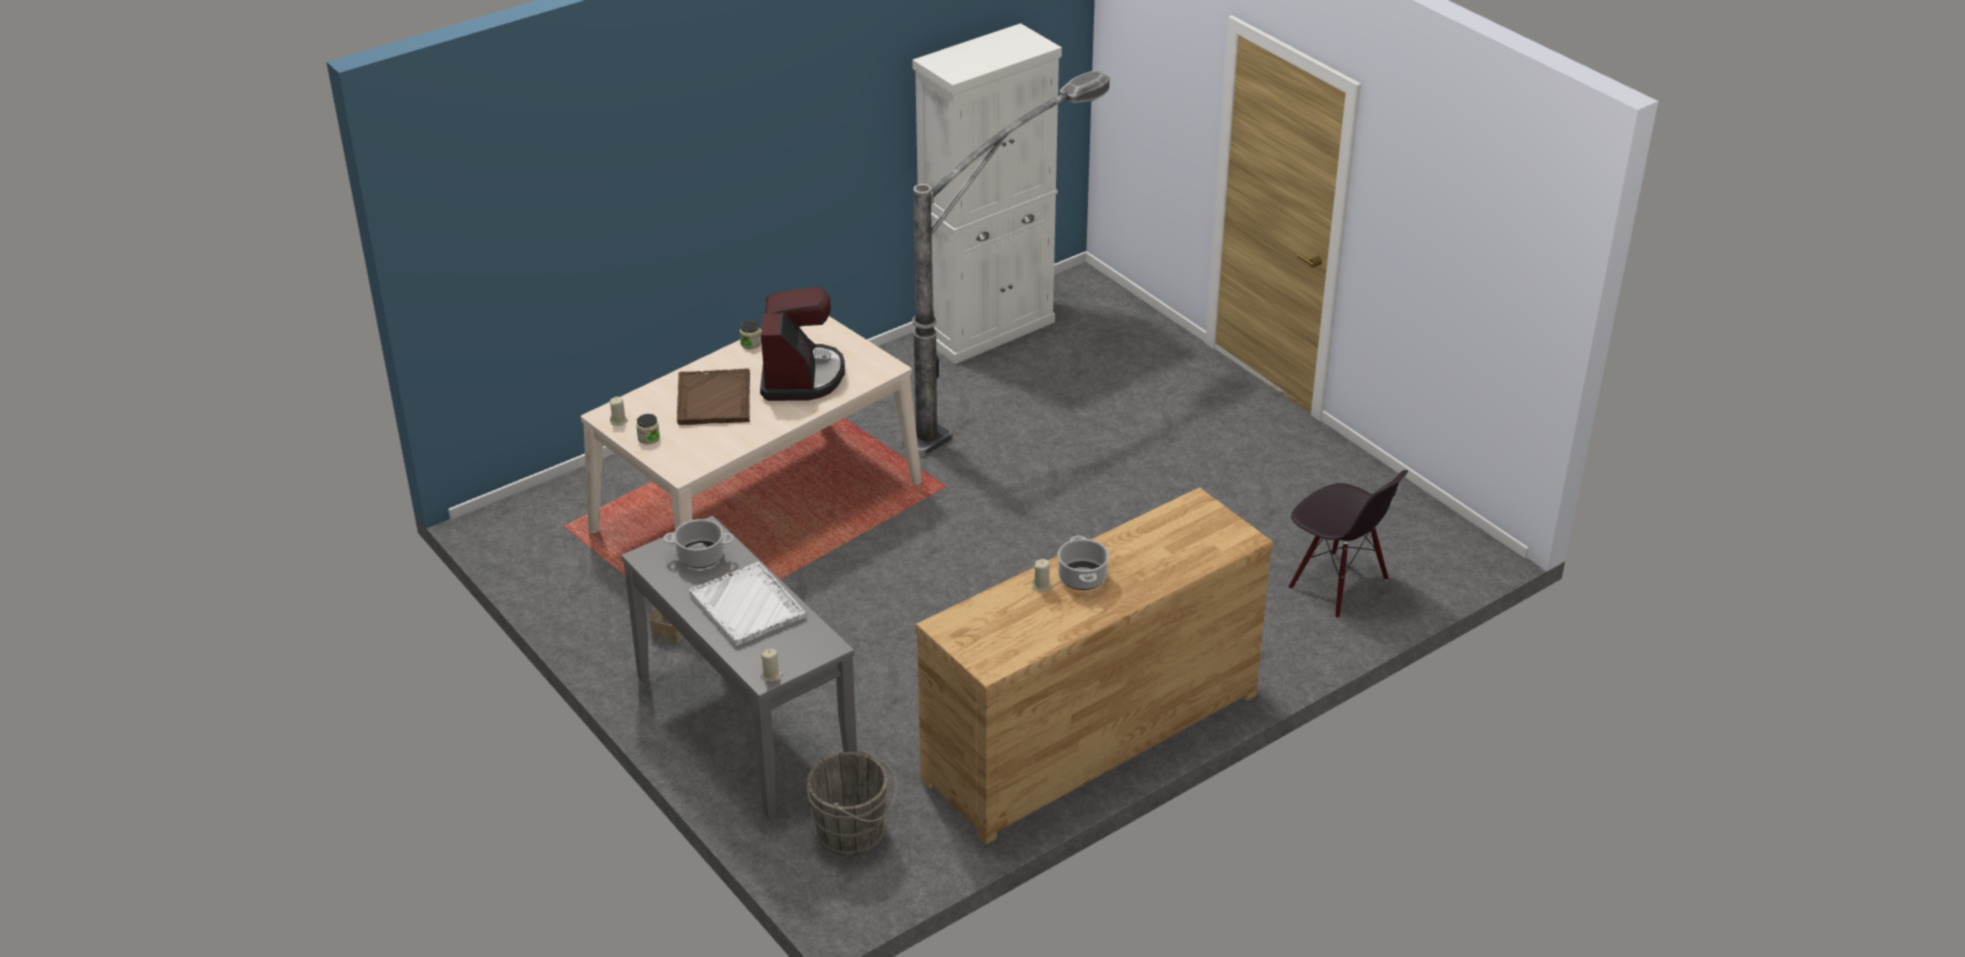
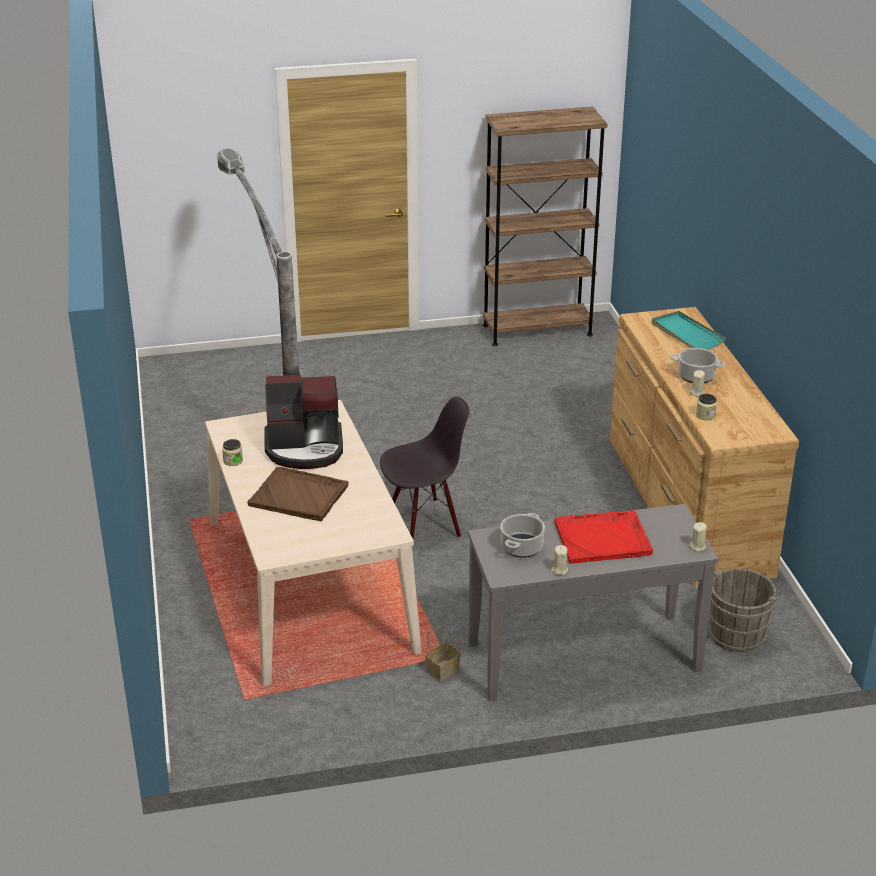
camera: 65 degrees left, 5 degrees down
beige candle [610,397,628,426] -> beige candle moved to [551,545,568,575]
jar [636,414,660,444] -> jar moved to [696,394,717,420]
white tray [689,562,806,646] -> red tray [555,510,653,564]
coffee machine [760,286,845,401] -> coffee machine turned 150 degrees clockwise [264,375,343,469]
white cabinet [912,23,1062,364] -> none
black chair [1288,470,1408,619] -> black chair moved to [380,396,469,539]
none -> brown bookcase [483,107,607,346]
none -> turquoise tray [652,311,726,350]

